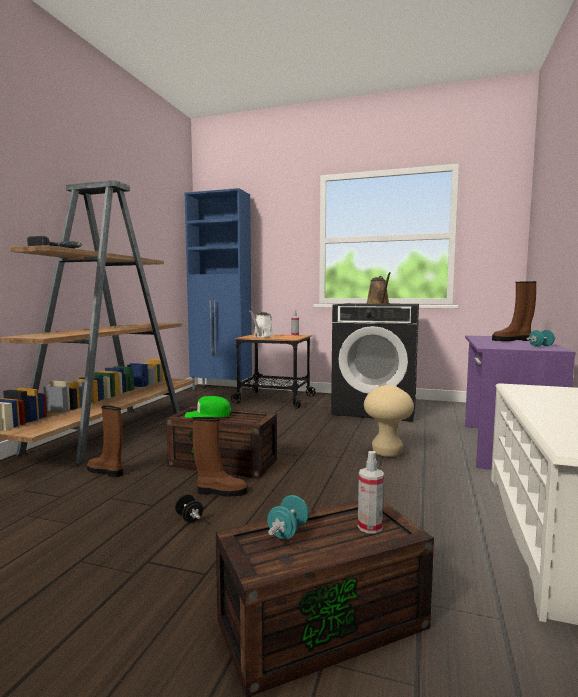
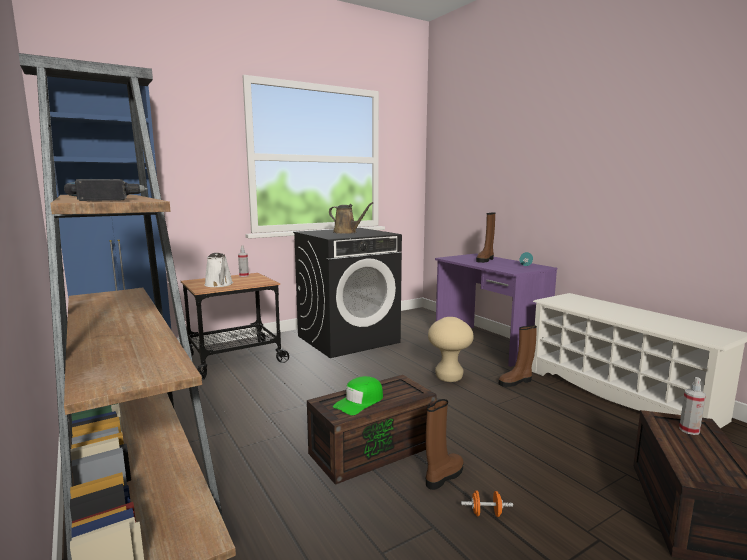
camera: 50 degrees left, 5 degrees up
brown boot [87,406,123,477] -> brown boot moved to [499,325,537,387]
black dumbbell [175,494,203,523] -> orange dumbbell [461,490,513,517]
turquoise dumbbell [267,495,309,539] -> none

